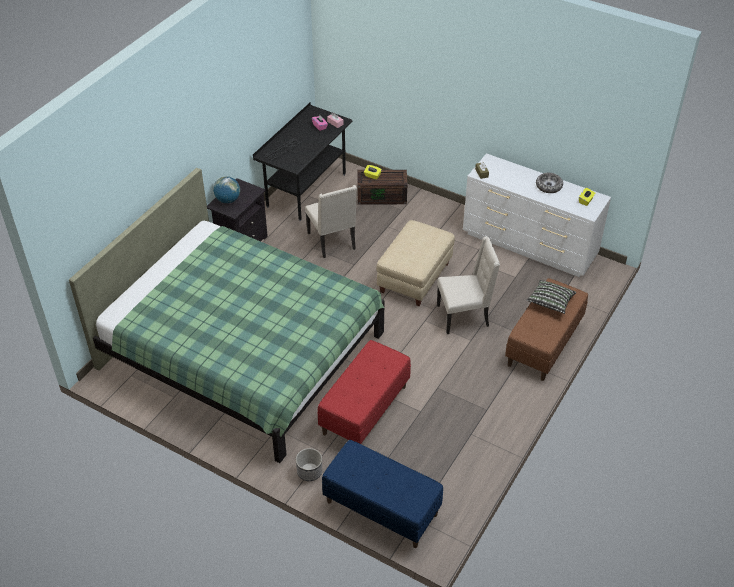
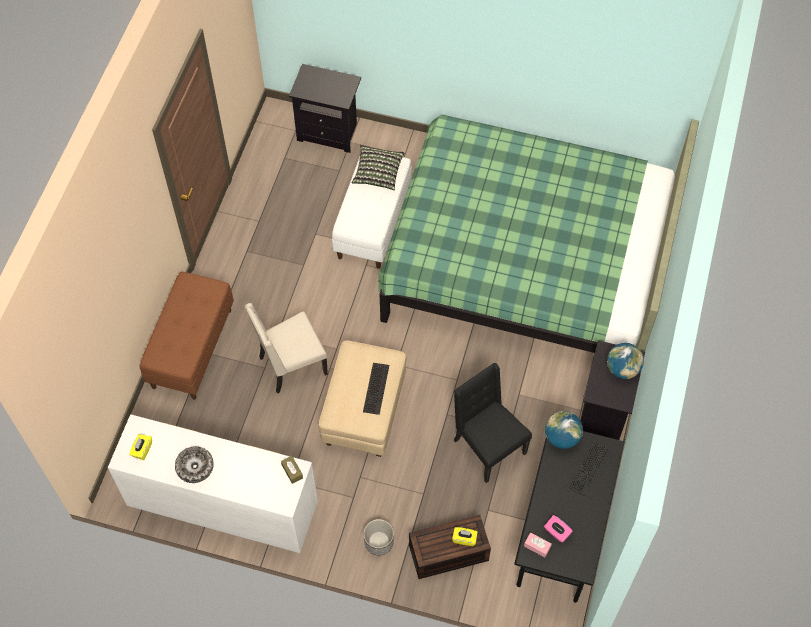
camera: 165 degrees right, 15 degrees up
planter [296,448,322,481] -> planter moved to [363,519,394,555]
beige chair [305,185,357,258] -> black chair [454,363,532,483]
red bench [318,340,411,444] -> white bench [332,157,412,269]
blue bench [322,440,443,548] -> black nightstand [289,64,361,153]
pillow [526,280,577,314] -> pillow moved to [351,145,404,190]
none -> keyboard [363,363,390,415]
none -> globe [545,411,583,449]

